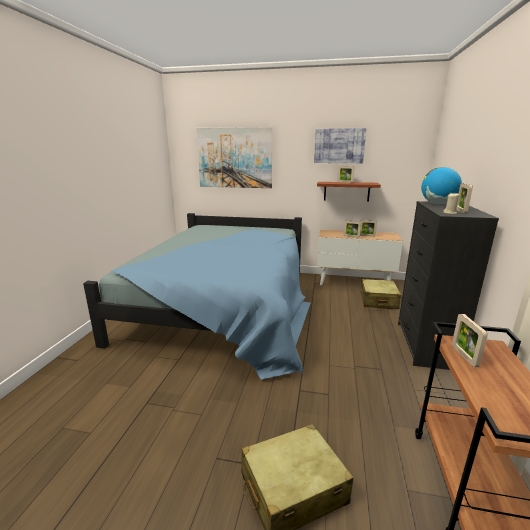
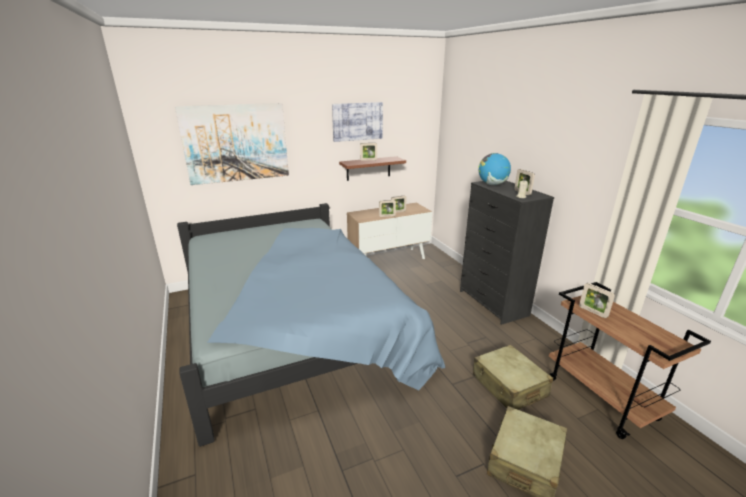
camera: 35 degrees left, 5 degrees up
beige suitcase [361,279,401,309] -> beige suitcase moved to [473,345,553,410]

